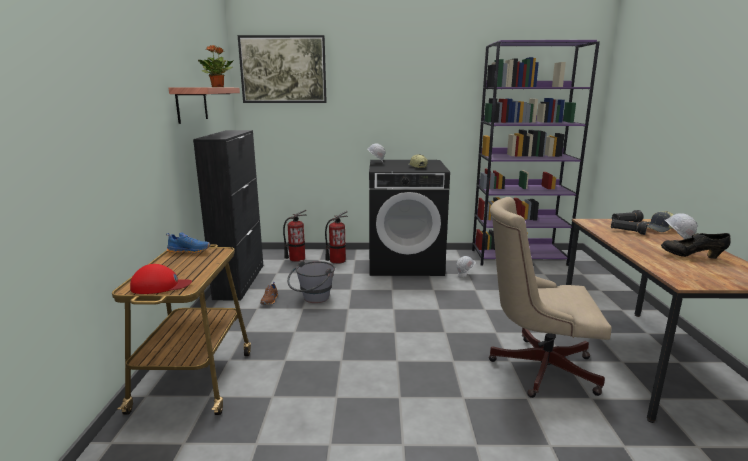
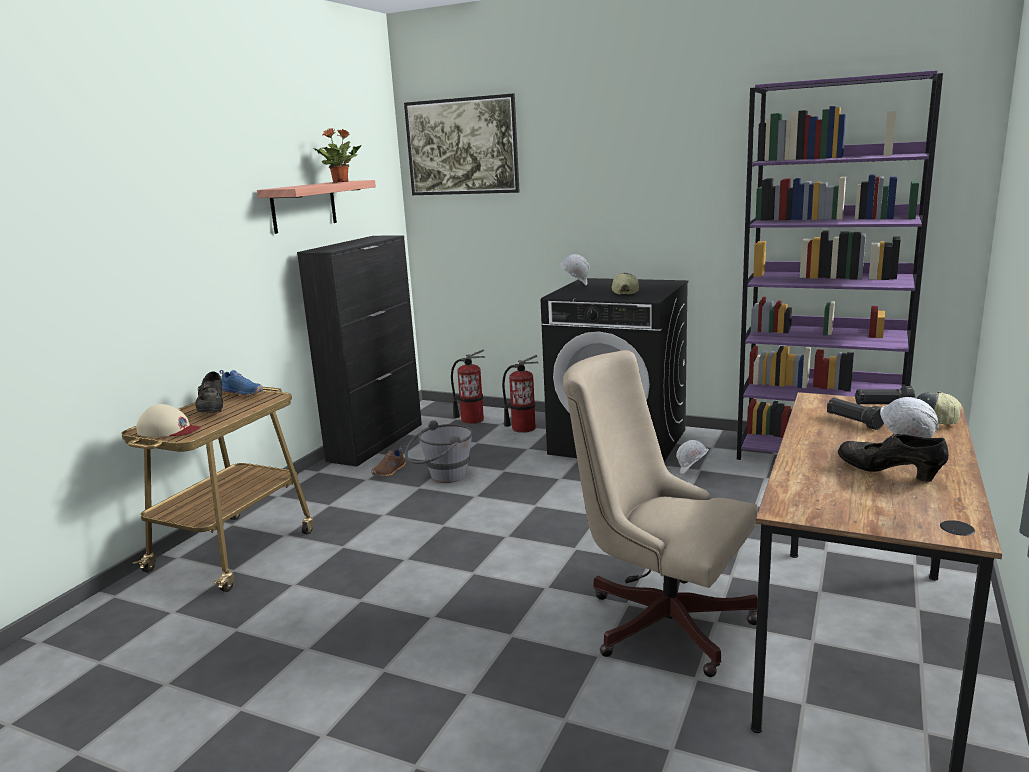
camera: 25 degrees right, 0 degrees up
red cap [130,264,192,294] -> beige cap [136,404,201,437]
none -> black shoe [195,372,223,413]

